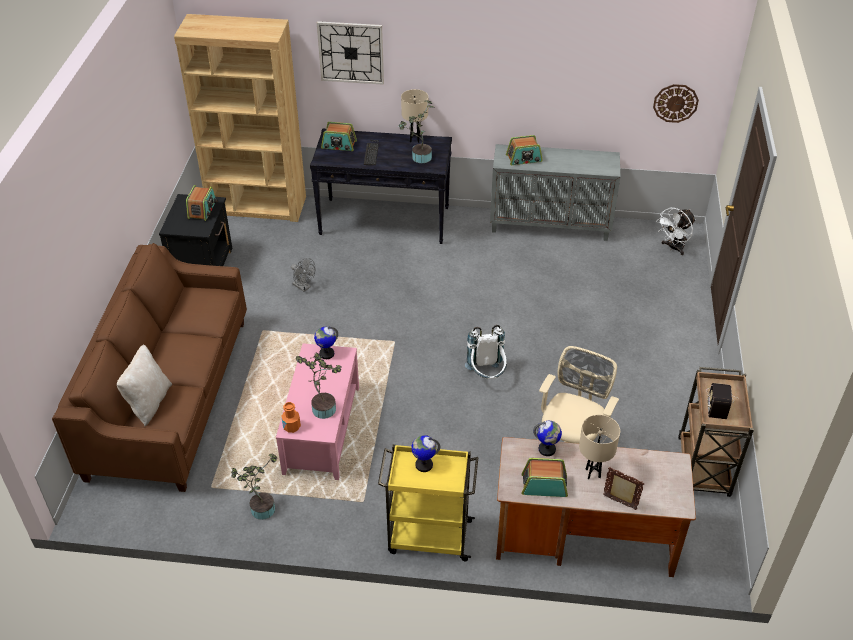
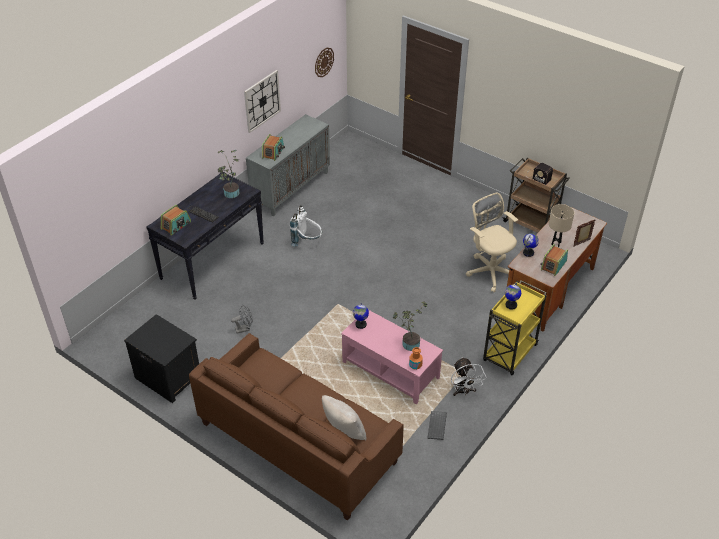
camera: 60 degrees left, 0 degrees up
brown bookcase [174,14,306,222] -> none
radio [186,185,218,221] -> none
potted plant [231,453,277,520] -> keyboard [428,411,447,440]
wall clock [317,21,384,85] -> wall clock moved to [244,70,281,133]
beige table lamp [401,89,428,143] -> none
white backpack [465,325,507,379] -> white backpack moved to [290,205,322,246]
white fan [656,208,695,255] -> white fan moved to [451,357,487,396]

